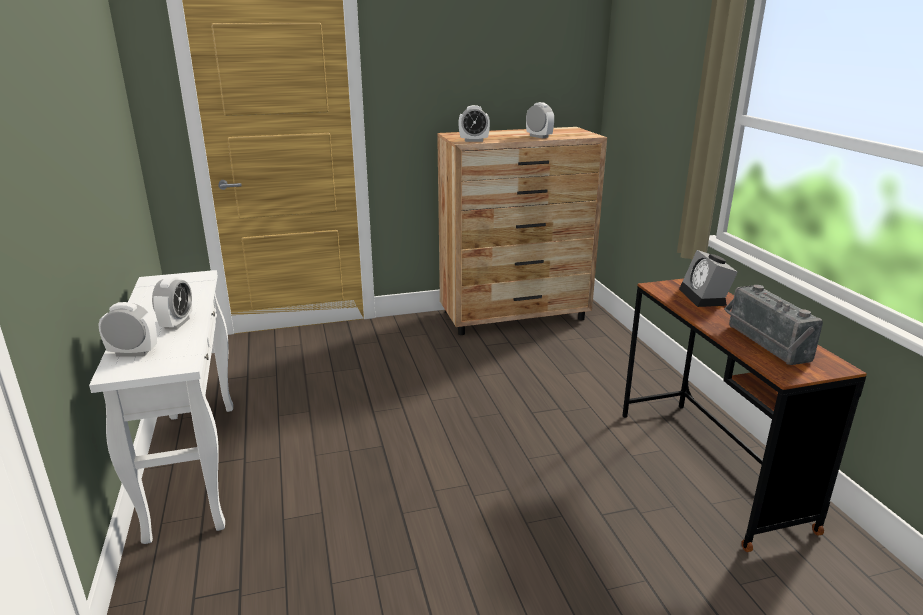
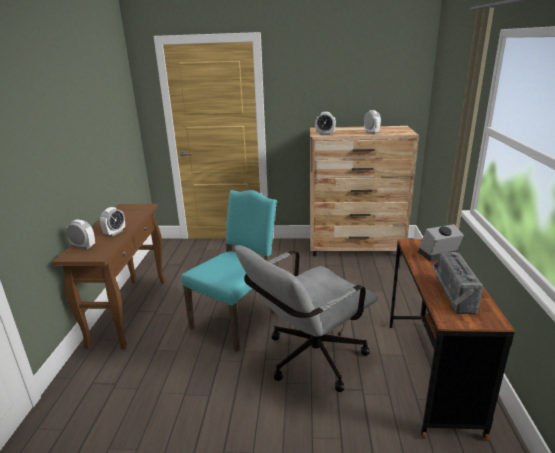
camera: 20 degrees right, 0 degrees up
white console table [89,270,233,544] -> brown console table [52,204,165,349]
alarm clock [679,250,738,307] -> alarm clock turned 60 degrees clockwise [418,224,464,262]
none -> turquoise chair [181,190,277,352]
none -> grey office chair [235,245,378,392]

